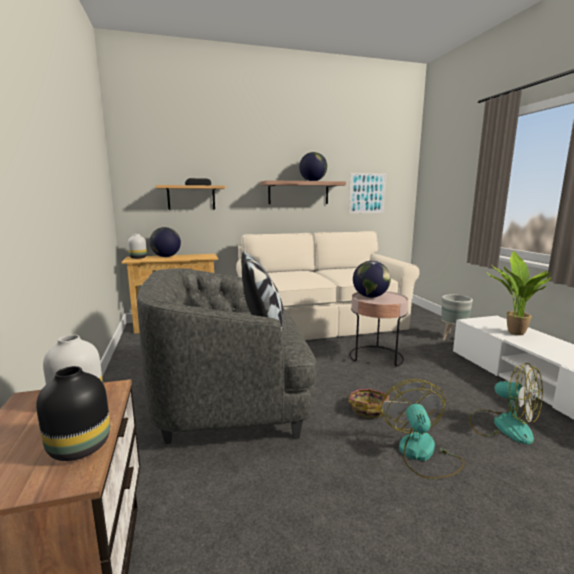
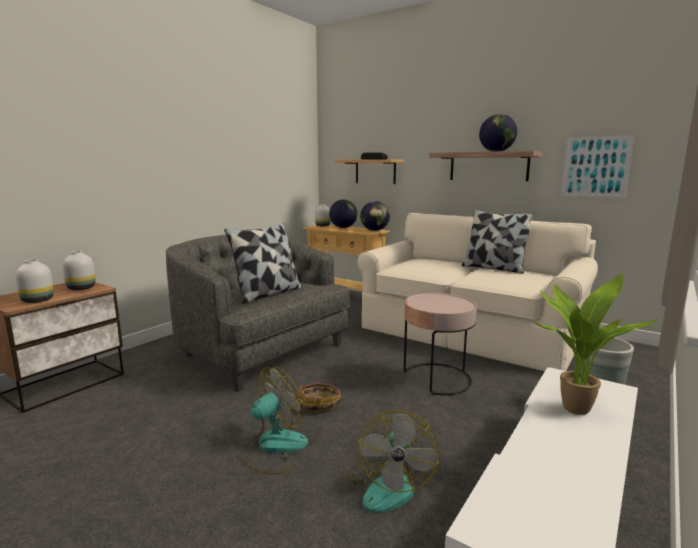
camera: 50 degrees right, 0 degrees up
black vase [36,366,110,461] -> white vase [15,259,54,303]
globe [353,261,391,298] -> globe moved to [360,201,390,231]
none -> pillow [462,209,534,274]

